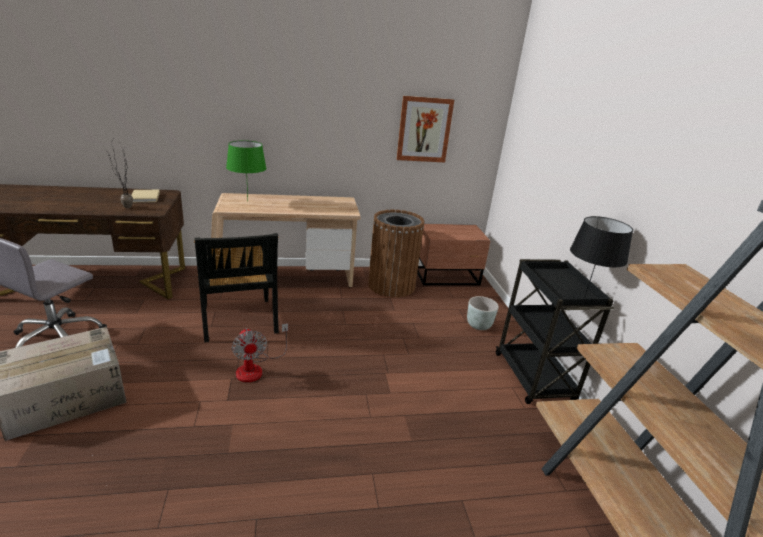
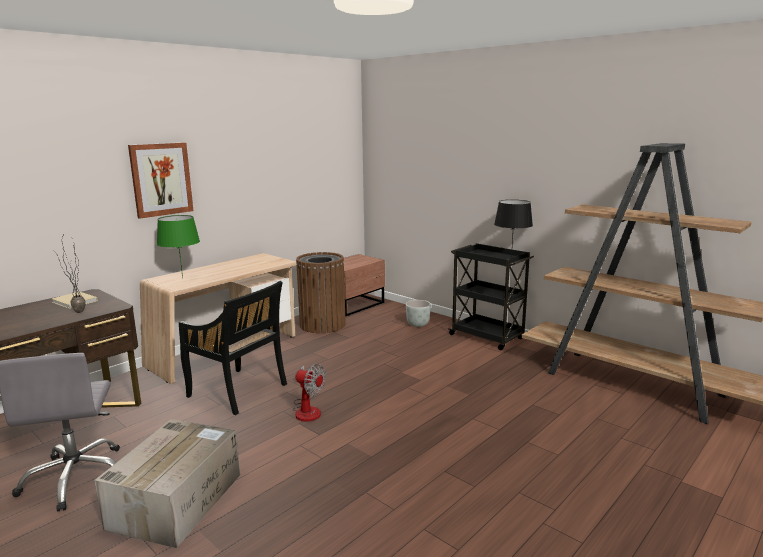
camera: 35 degrees left, 10 degrees down
picture [397,96,454,162] -> picture moved to [128,143,193,219]

